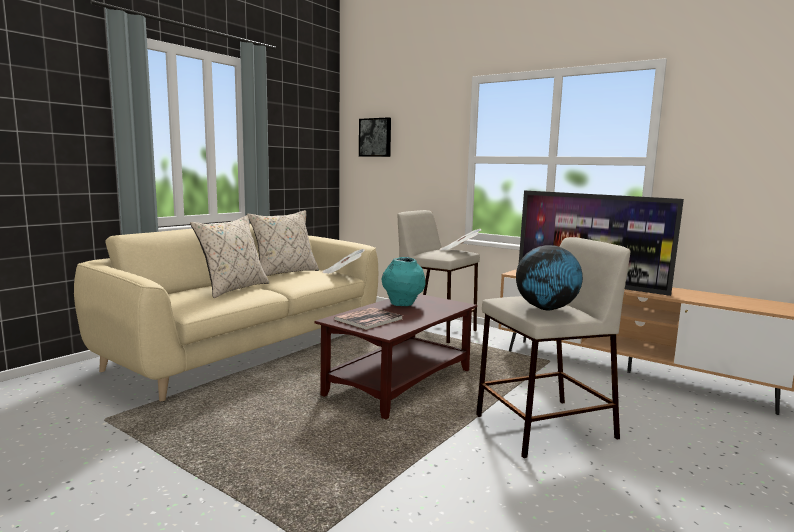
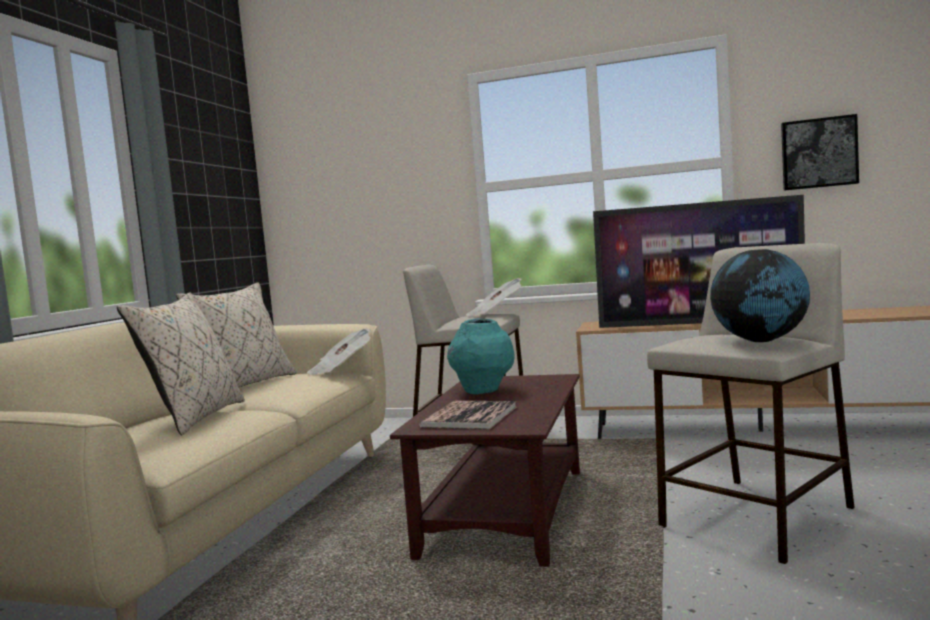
camera: 20 degrees left, 5 degrees down
picture [359,117,391,157] -> picture moved to [781,114,859,191]

